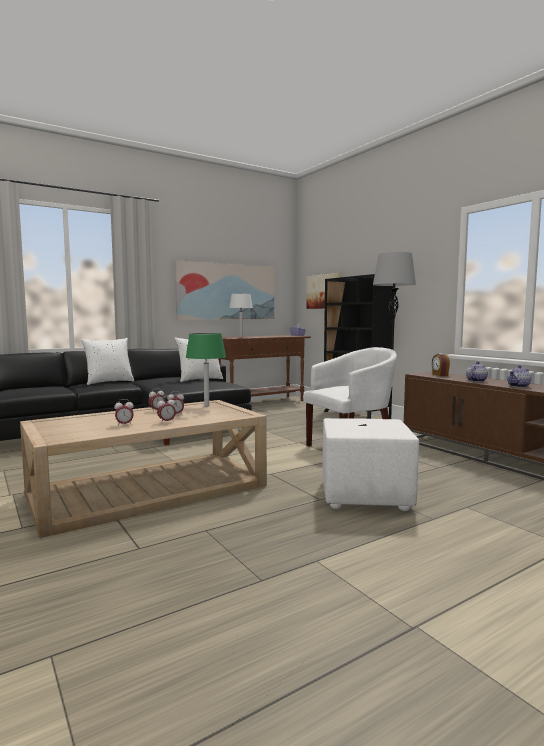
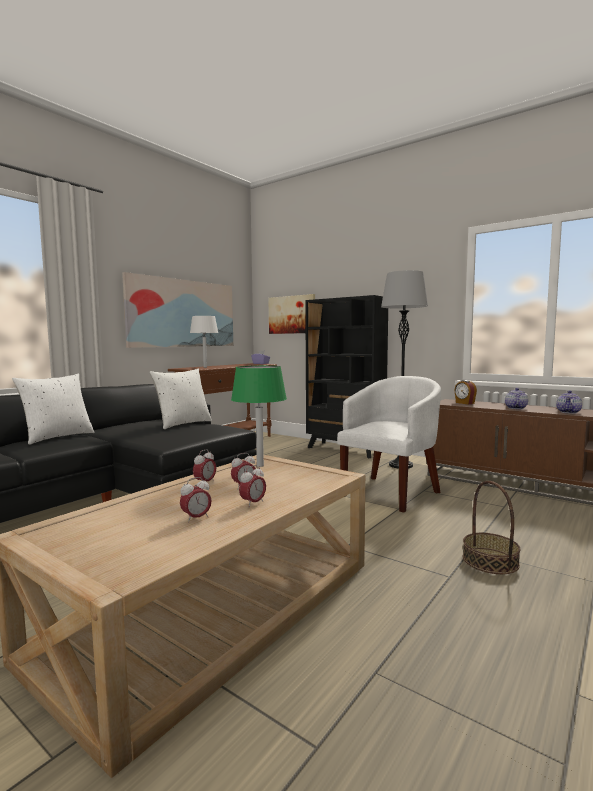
camera: 20 degrees left, 0 degrees up
white ottoman [323,418,419,511] -> basket [463,481,521,574]

